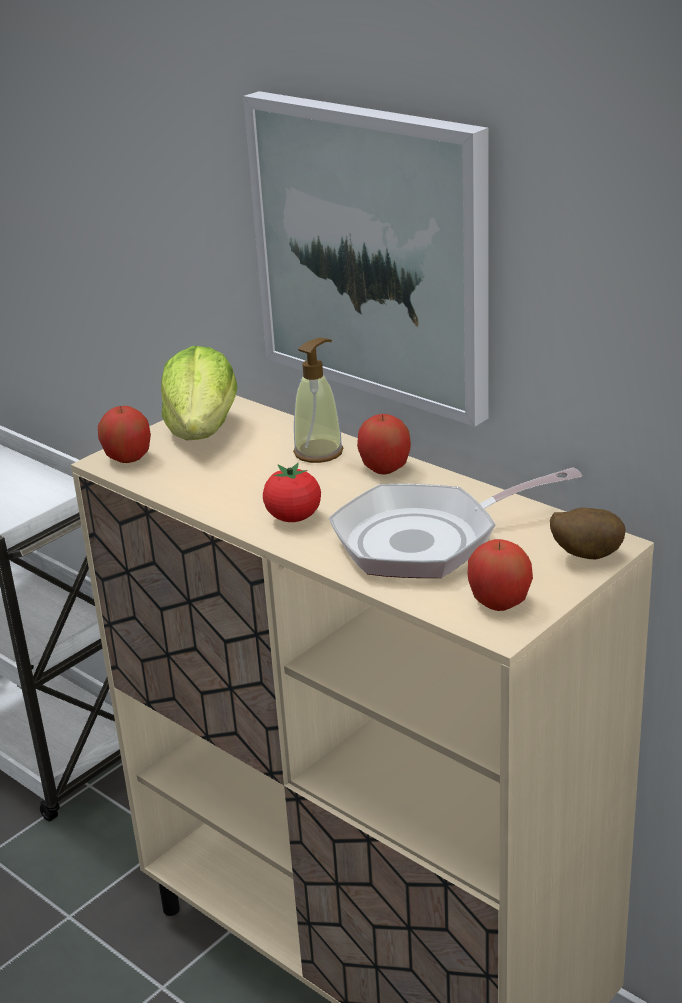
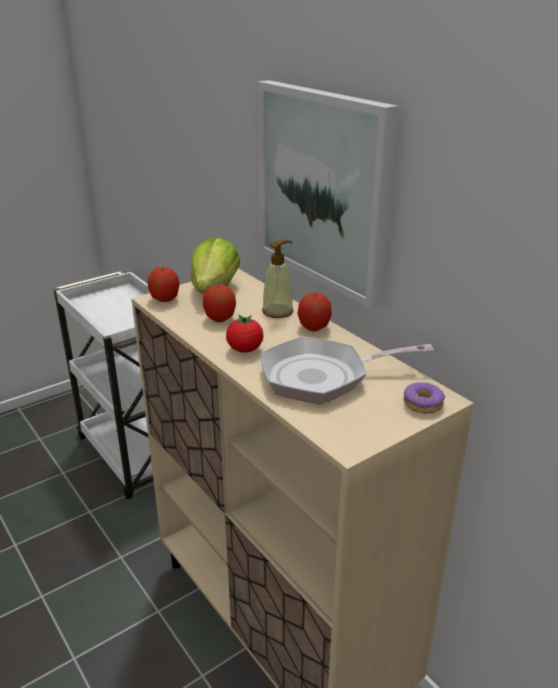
camera: 10 degrees right, 0 degrees up
apple [468,539,533,611] -> apple moved to [203,284,236,322]
potato [550,508,626,559] -> donut [403,382,445,414]

